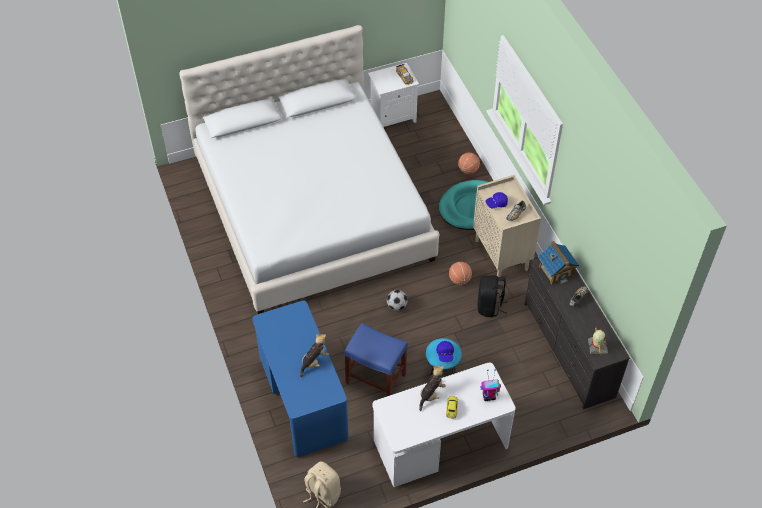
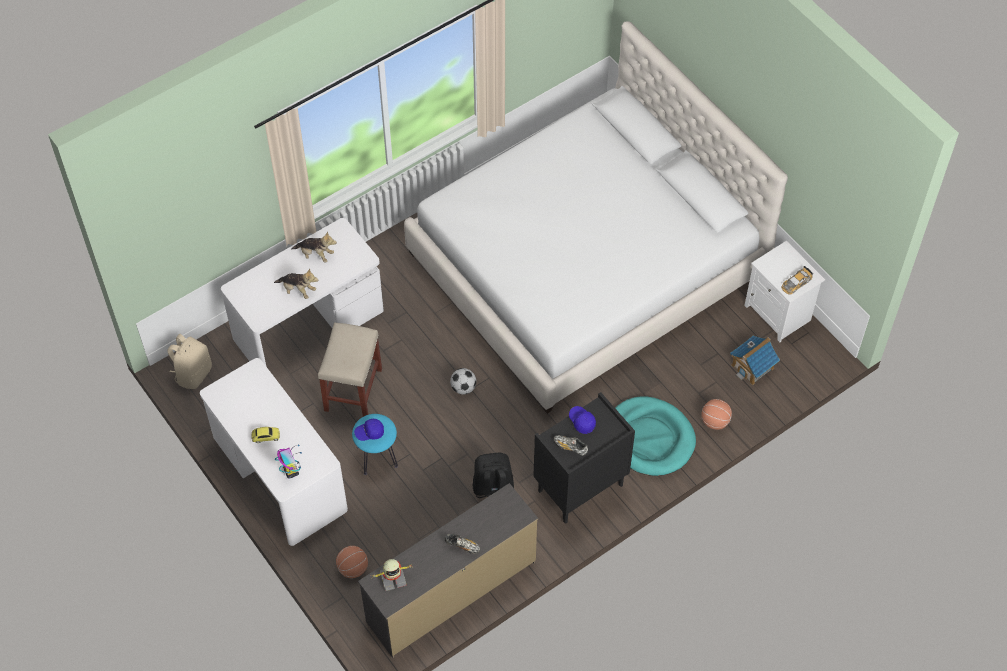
camera: 75 degrees right, 5 degrees up
blue desk [252,301,349,457] -> white desk [221,218,384,367]
blue stool [344,323,408,396] -> beige stool [318,322,382,417]
plush toy [419,366,446,411] -> plush toy moved to [292,231,337,262]
basketball [449,262,472,285] -> basketball moved to [336,546,368,578]
beige cabinet [473,175,541,277] -> black cabinet [533,392,635,523]
toy house [537,241,579,284] -> toy house moved to [730,335,780,385]

